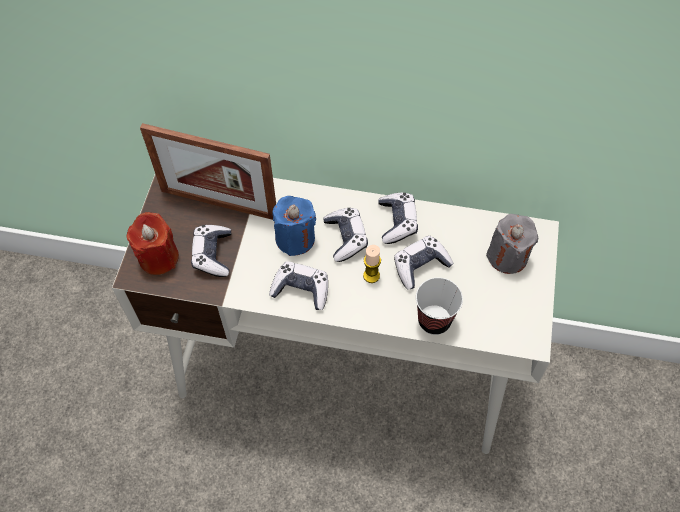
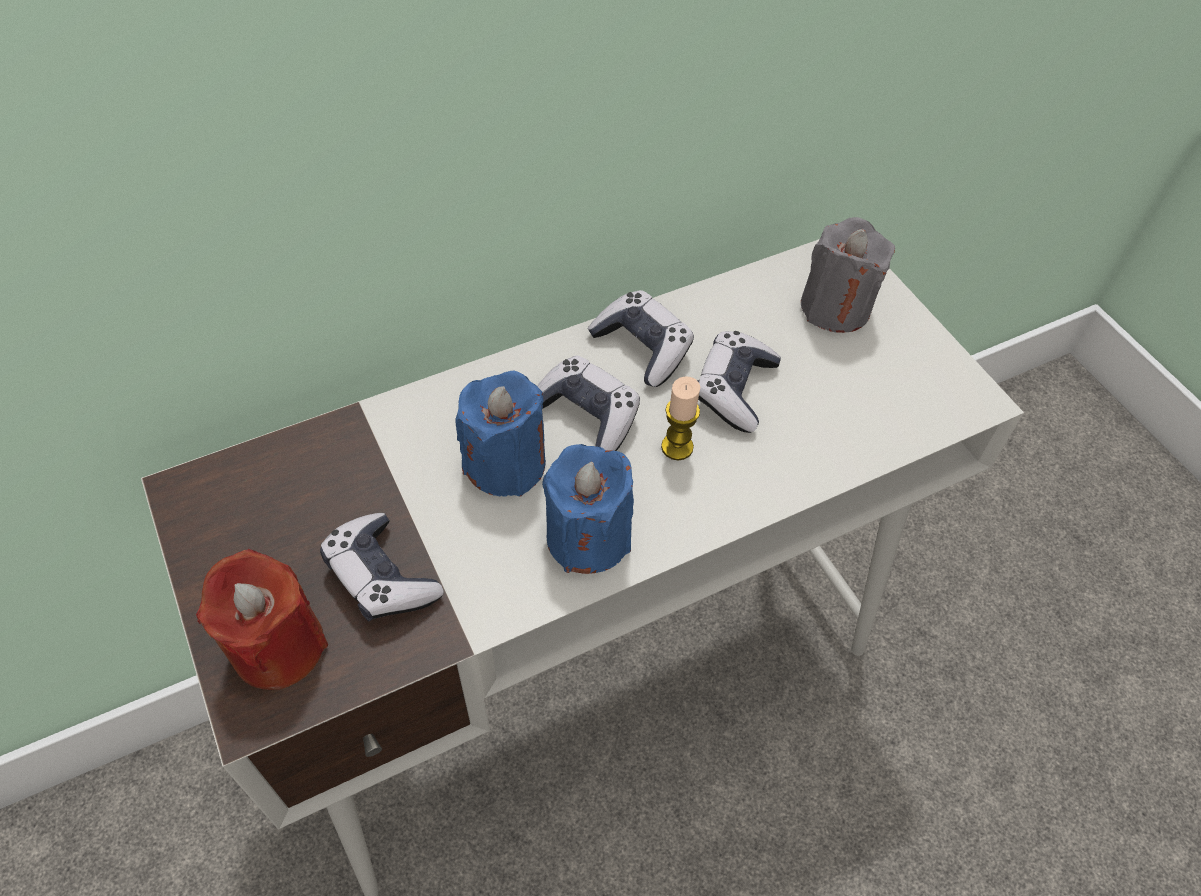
camera: 40 degrees left, 5 degrees down
picture frame [140,123,276,220] -> none
game controller [269,262,328,310] -> blue candle [542,444,634,574]
cup [416,277,463,335] -> none

